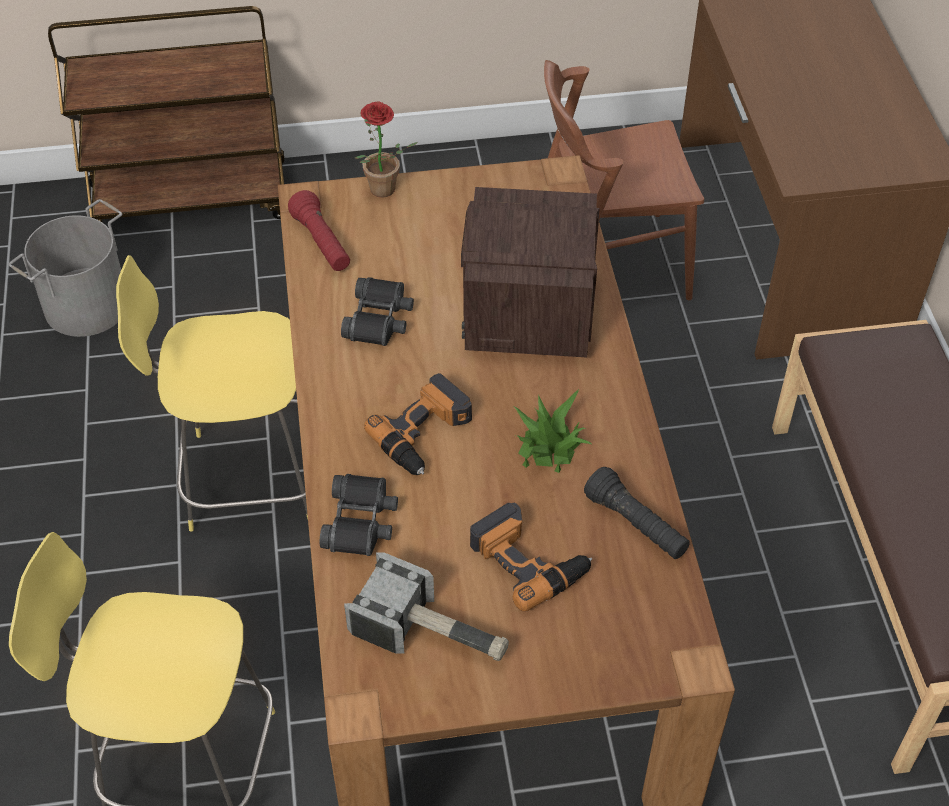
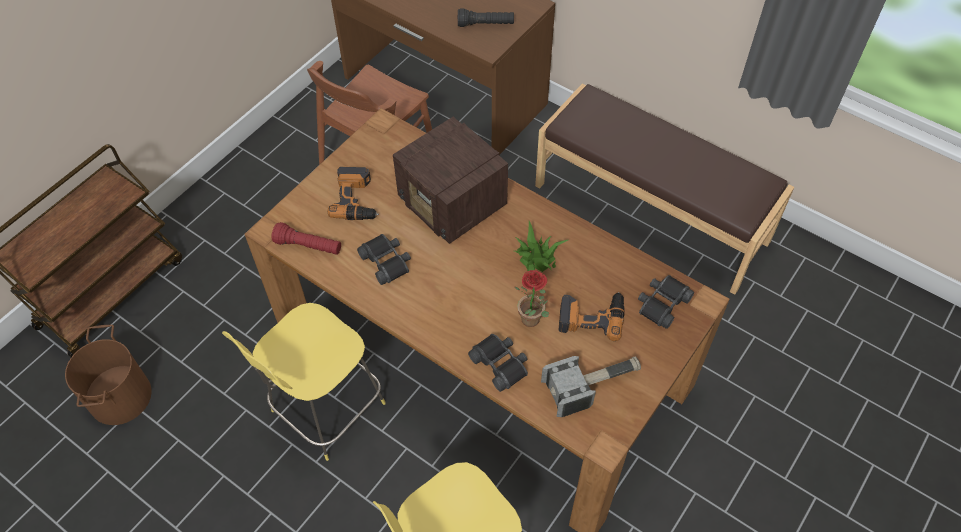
camera: 45 degrees left, 5 degrees up
grey bucket [9,199,122,337] -> brown bucket [65,325,151,425]
potted plant [355,102,418,198] -> potted plant moved to [515,270,549,327]
power drill [364,373,472,475] -> power drill moved to [328,167,379,220]
black flashlight [584,467,690,559] -> black flashlight moved to [458,8,514,27]
none -> black binoculars [638,275,694,329]

